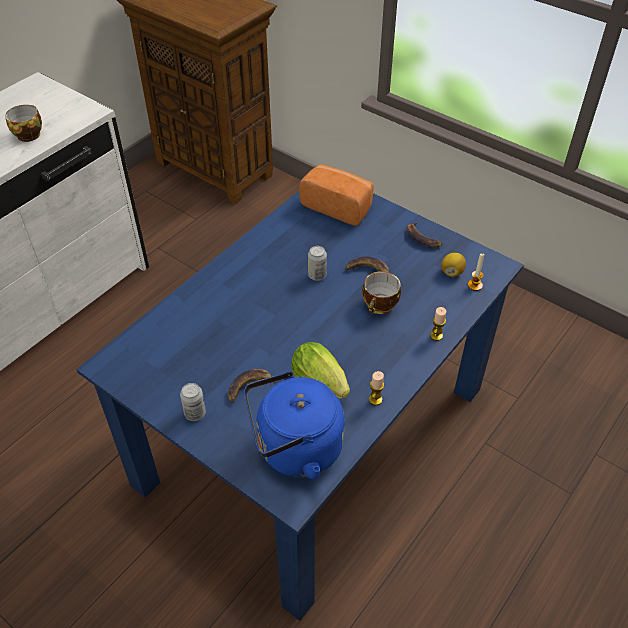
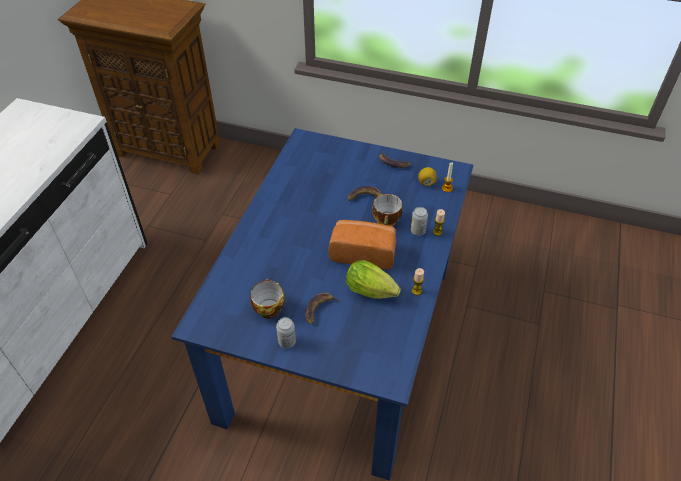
camera: 20 degrees left, 0 degrees up
cup [5,105,42,142] -> cup moved to [250,279,285,319]
blue kettle [244,371,345,479] -> none
bread [299,164,374,226] -> bread moved to [329,220,396,270]
can [308,246,327,281] -> can moved to [411,207,428,236]

